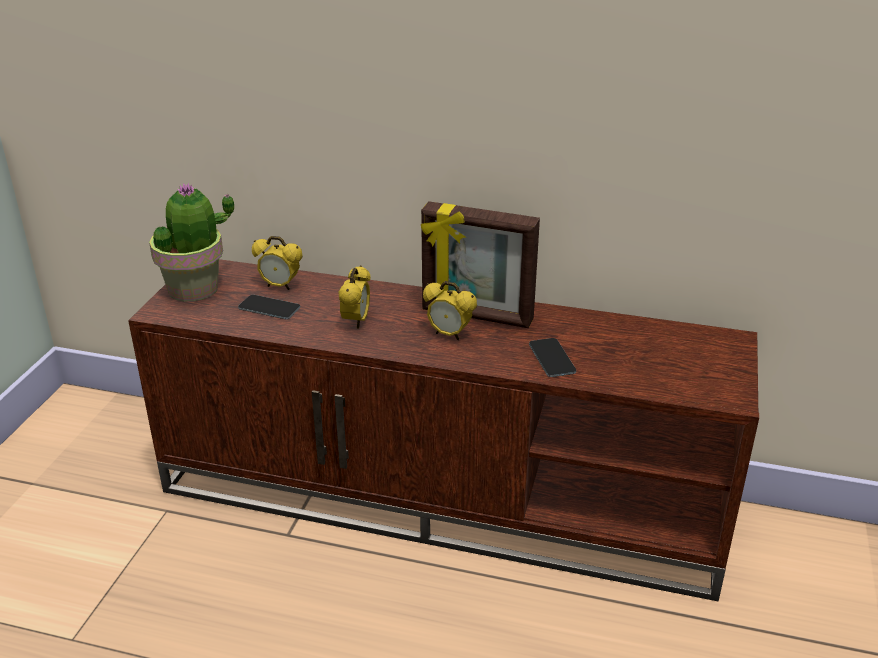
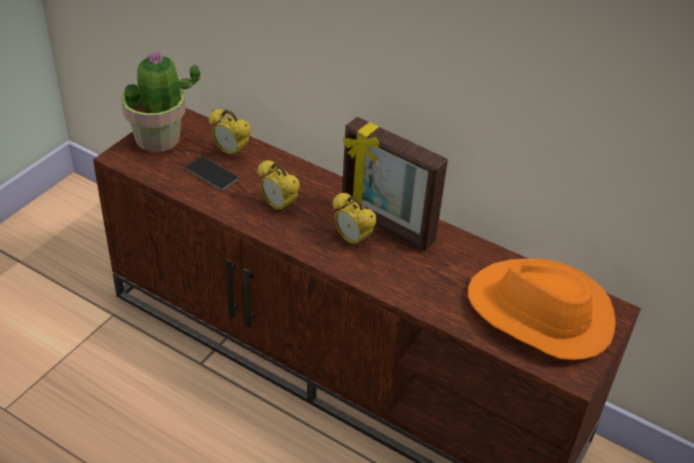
camera: 15 degrees right, 10 degrees up
alarm clock [338,266,371,329] -> alarm clock turned 105 degrees clockwise [257,160,300,214]
phone [529,338,576,377] -> none
none -> orange hat [468,258,616,360]

